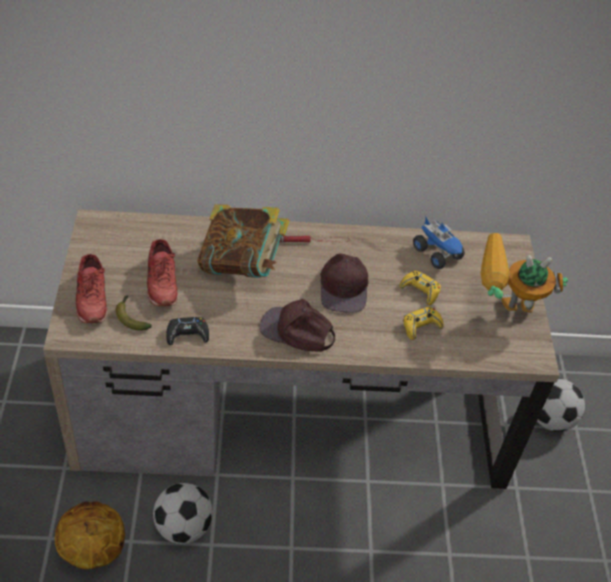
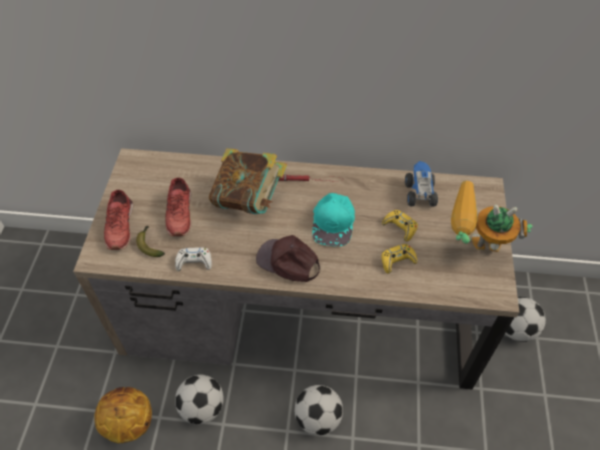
camera: 10 degrees right, 5 degrees up
black game controller [166,317,209,345] -> white game controller [175,247,212,271]
brown cap [320,253,368,313] -> turquoise cap [312,193,355,246]
toy truck [413,215,465,269] -> toy truck turned 150 degrees counterclockwise [405,161,438,207]
none -> football [295,385,343,436]

